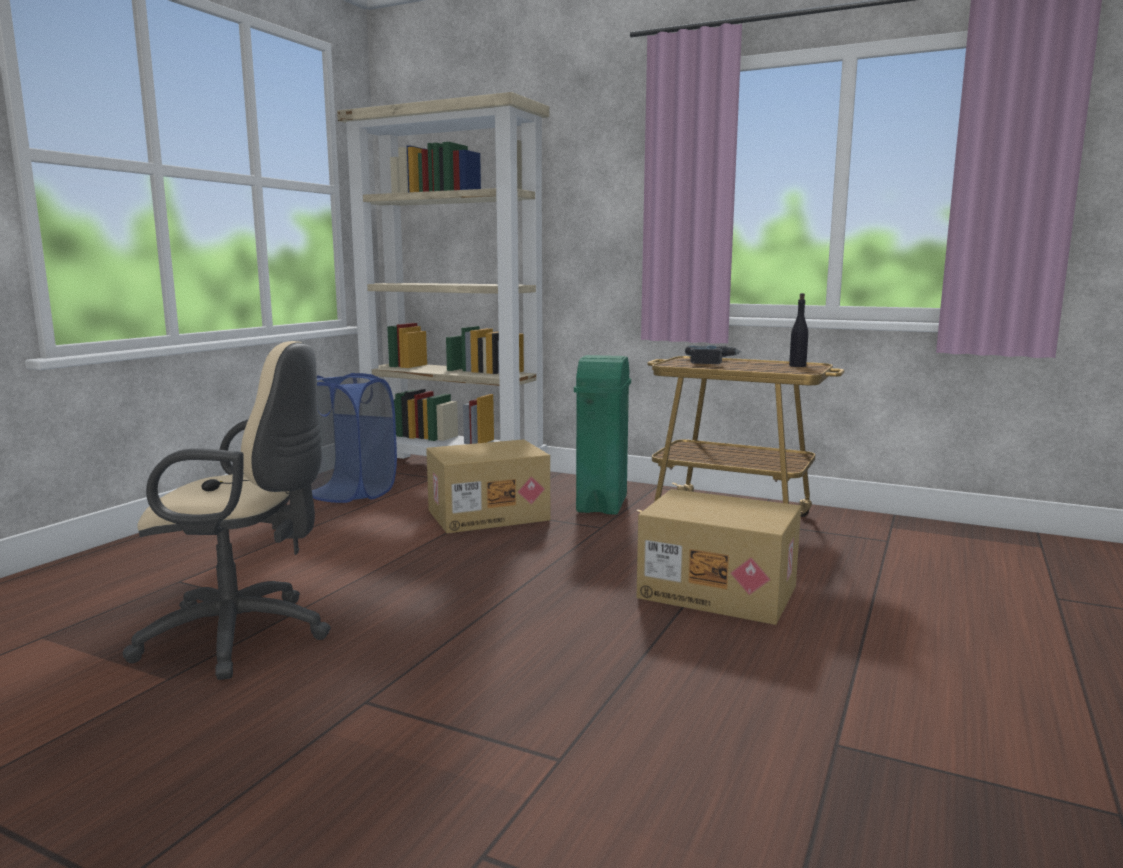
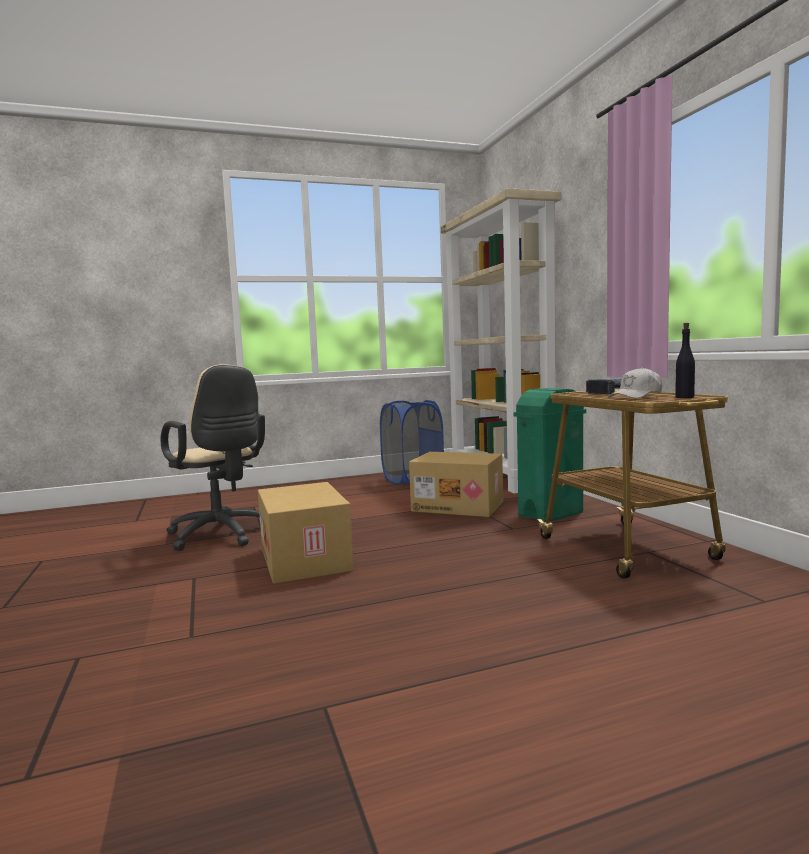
camera: 45 degrees right, 5 degrees down
cardboard box [637,489,801,625] -> cardboard box moved to [258,482,354,584]
none -> white cap [609,367,662,398]

